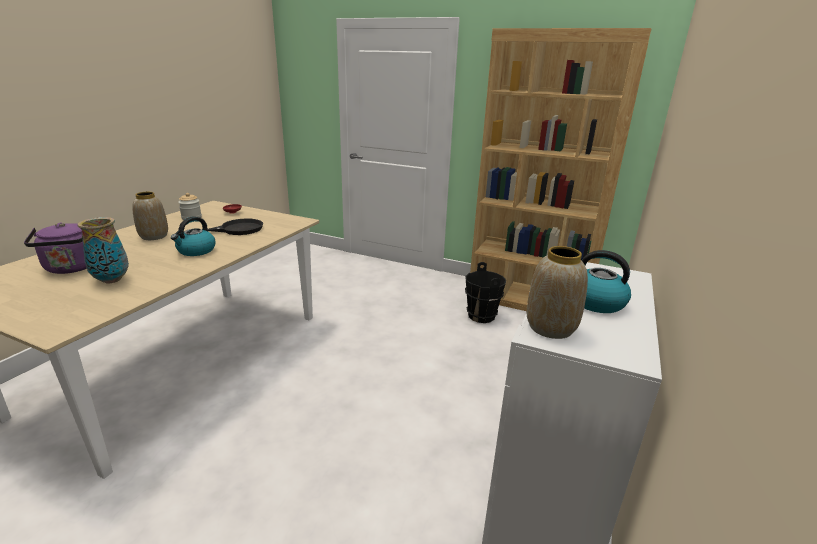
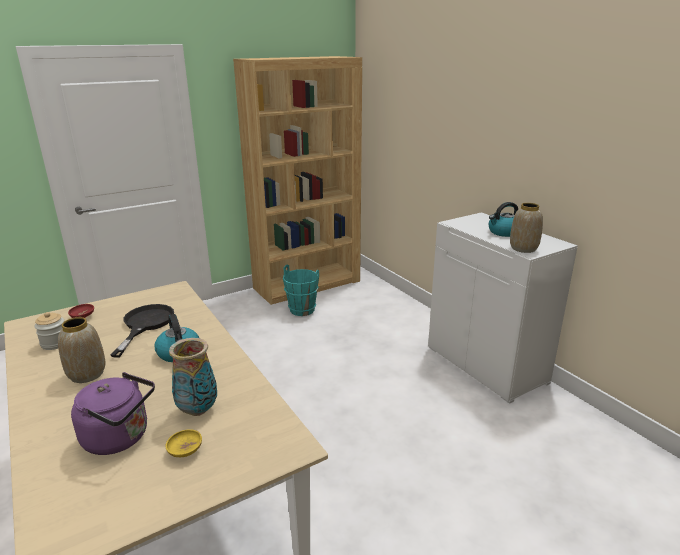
camera: 55 degrees left, 0 degrees up
black bucket [465,262,506,323] -> turquoise bucket [283,265,319,316]
none -> yellow bowl [166,429,202,457]

